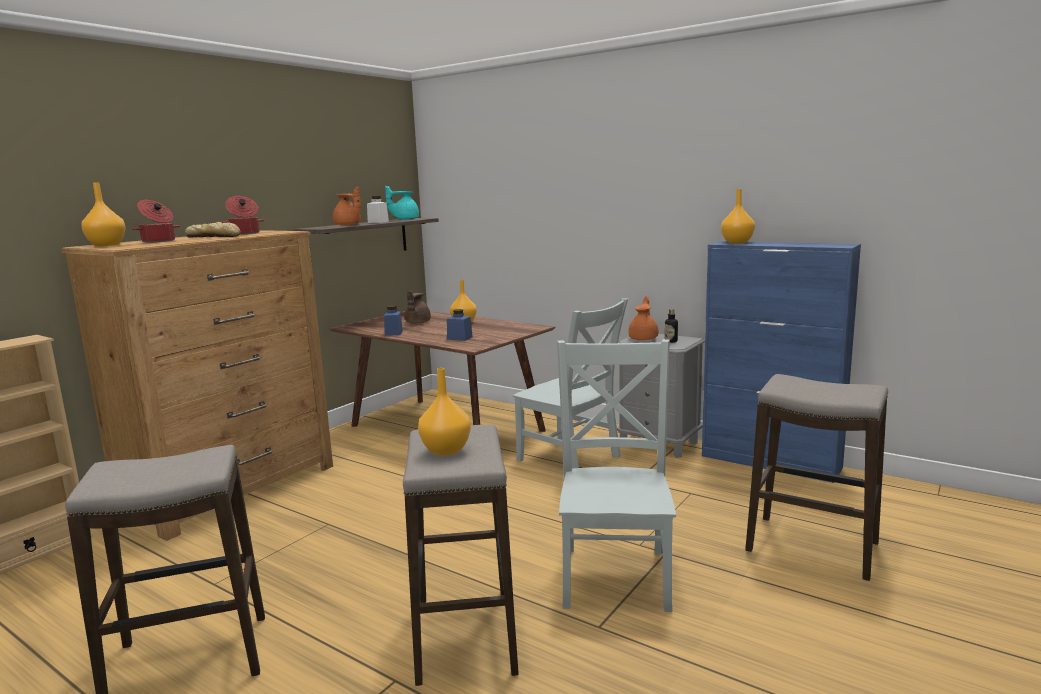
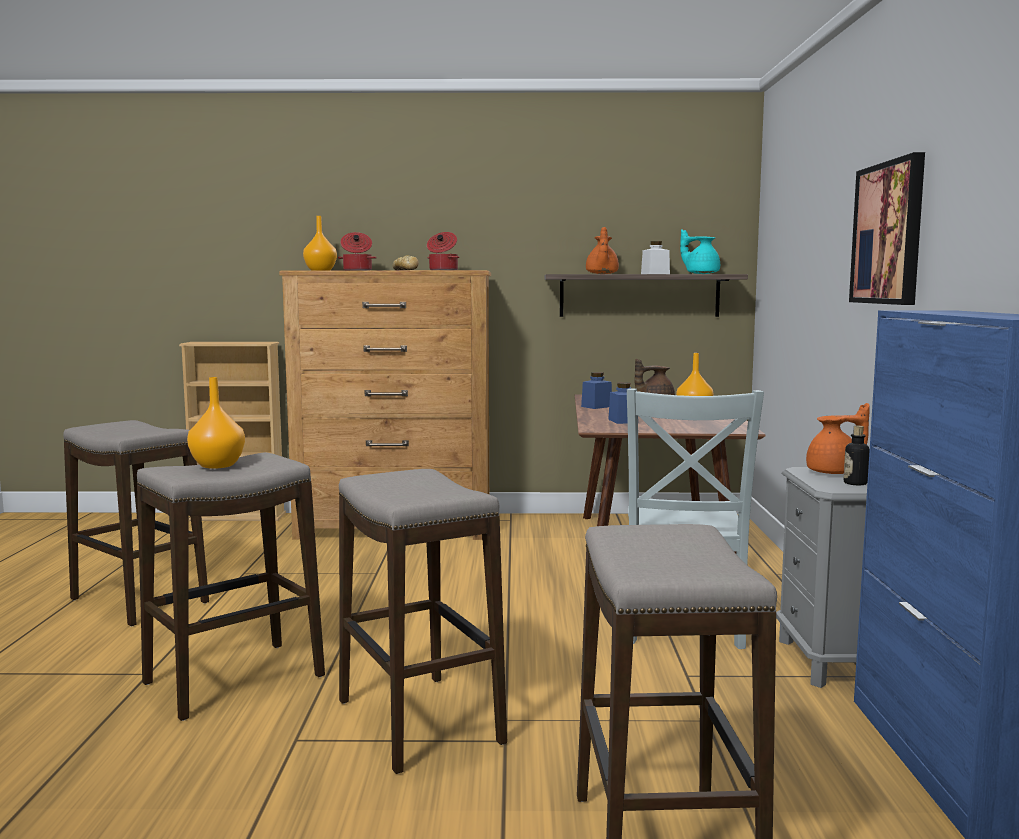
camera: 55 degrees right, 5 degrees down
grey chair [557,339,676,612] -> stool [339,469,507,774]
orange vase [721,189,755,243] -> none
none -> picture [849,152,925,305]

